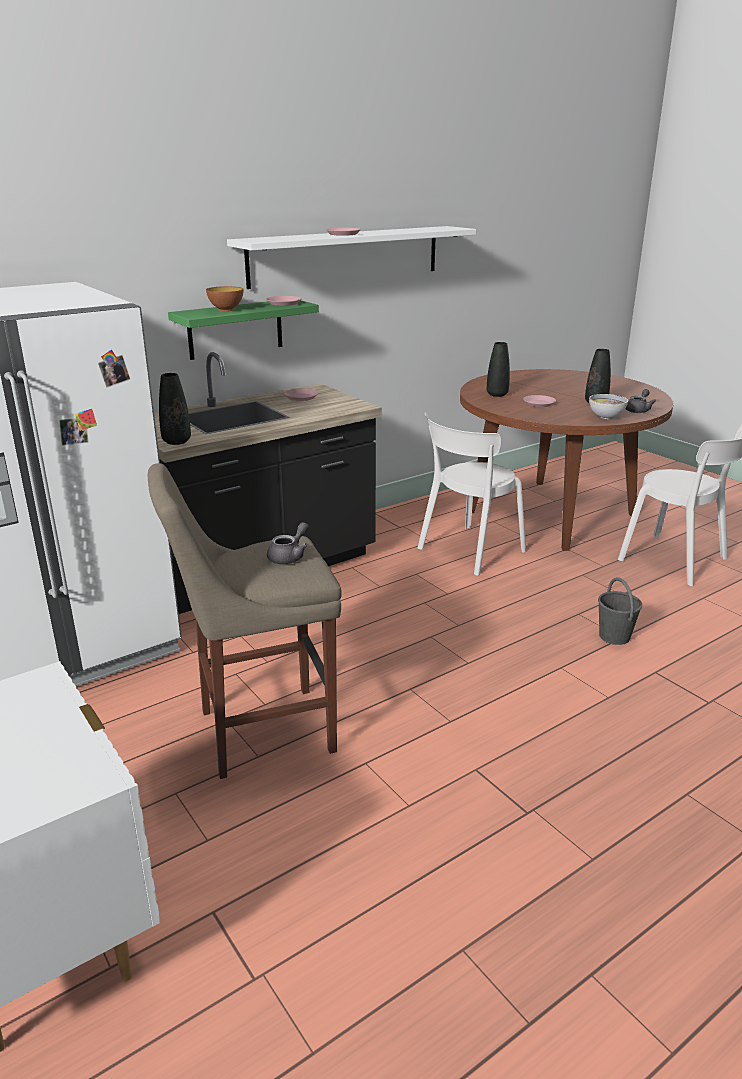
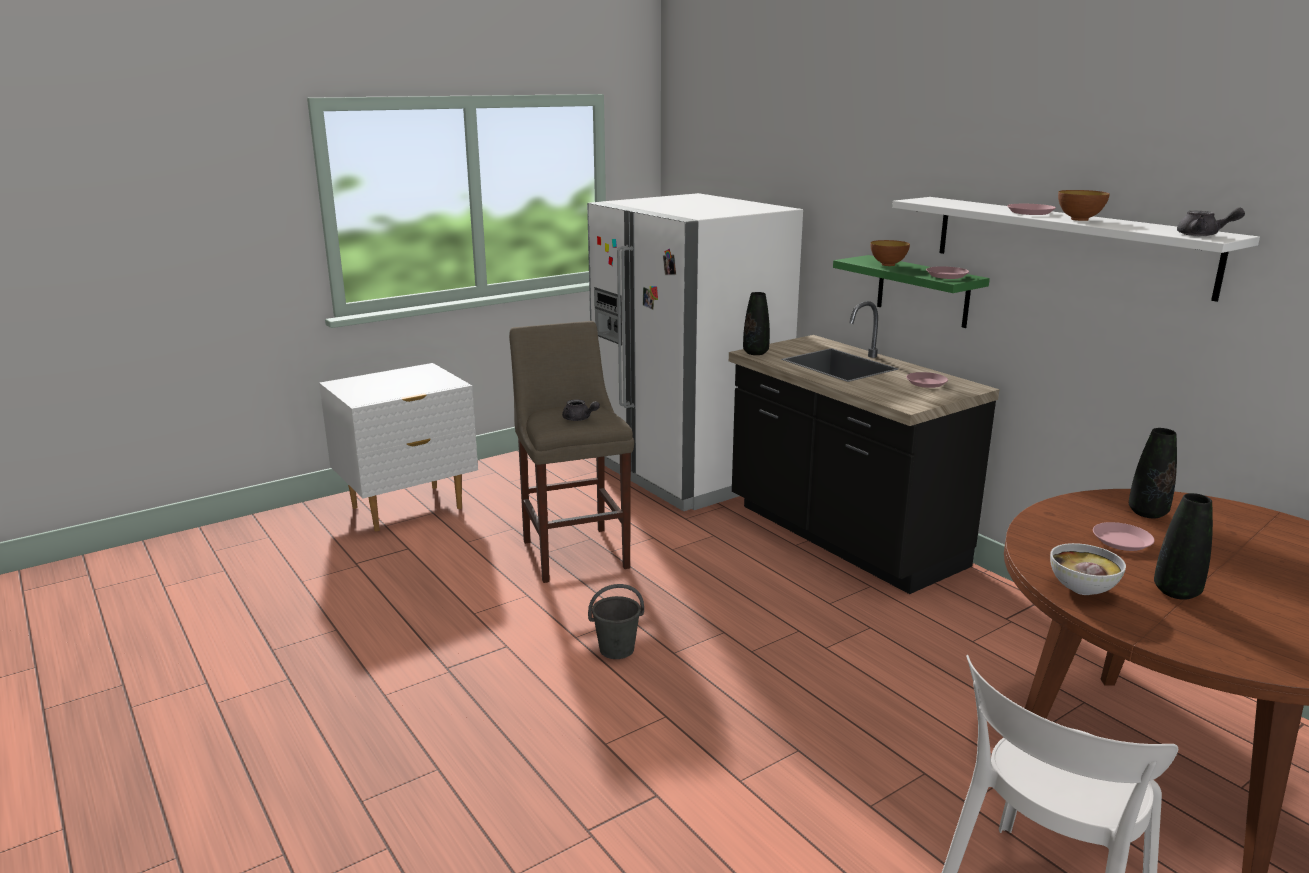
camera: 90 degrees right, 5 degrees down
white chair [418,412,526,576] -> none
grey bucket [598,577,642,645] -> grey bucket moved to [588,584,644,659]
grey teapot [626,389,656,413] -> grey teapot moved to [1177,207,1245,236]
none -> bowl [1058,190,1110,221]

